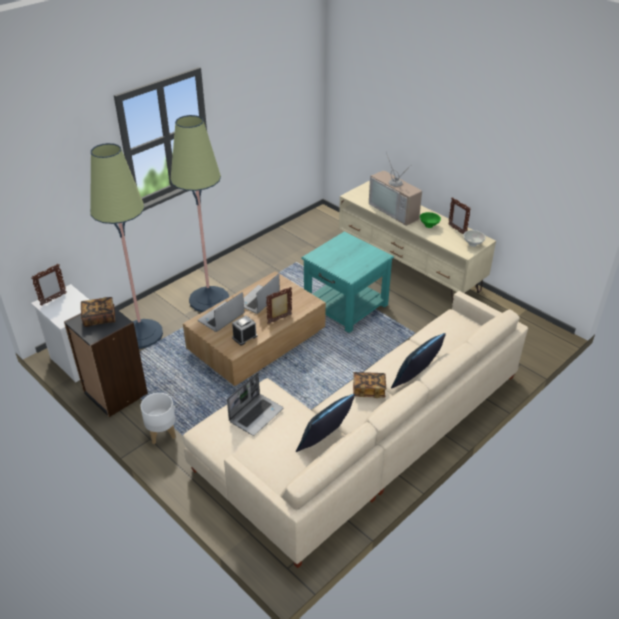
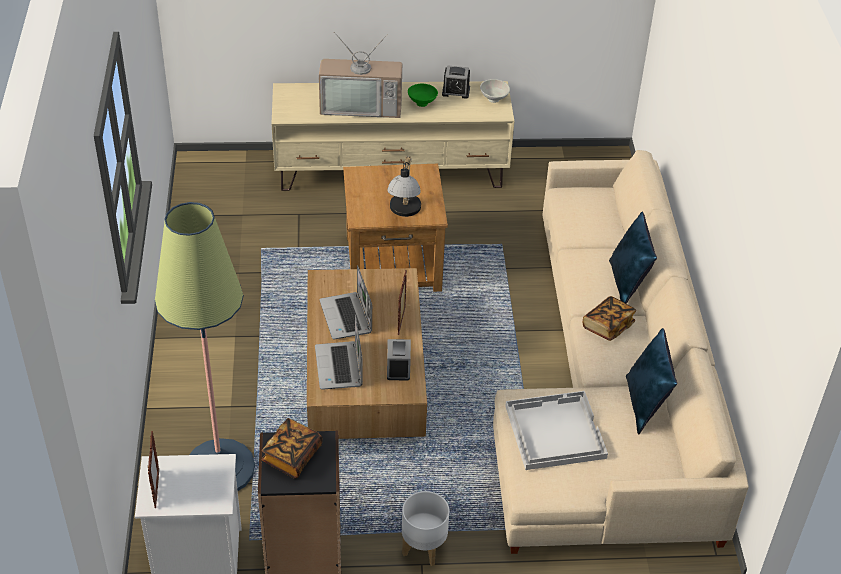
camera: 50 degrees left, 5 degrees up
floor lamp [170,115,229,312] -> none
laptop [227,373,283,436] -> white tray [505,391,608,470]
turquoise side table [302,232,394,333] -> brown side table [343,164,448,292]
picture frame [448,197,471,234] -> alarm clock [442,65,470,99]
none -> table lamp [387,156,421,217]

